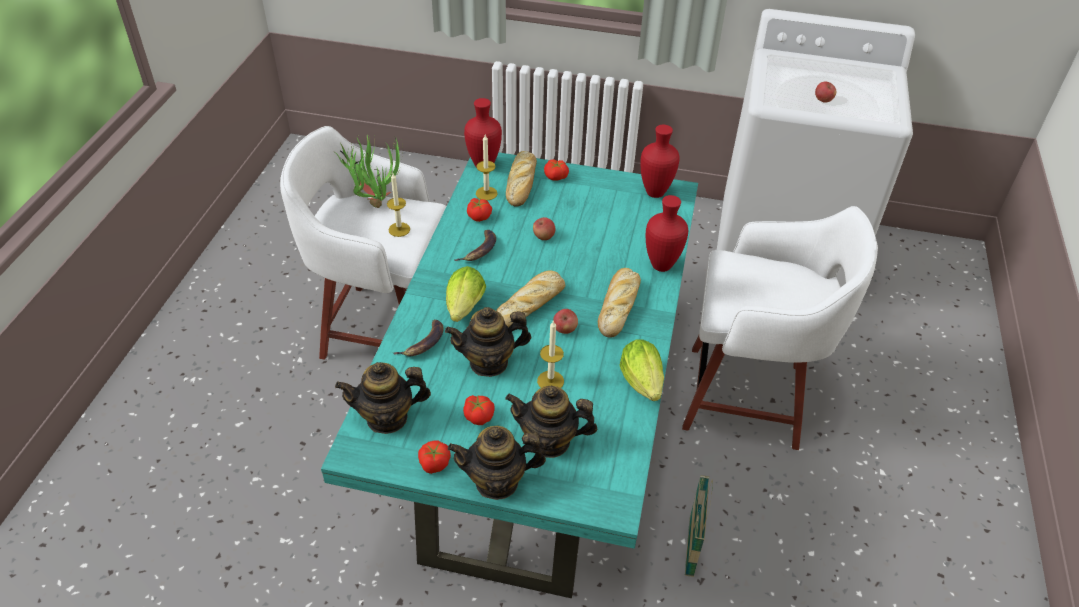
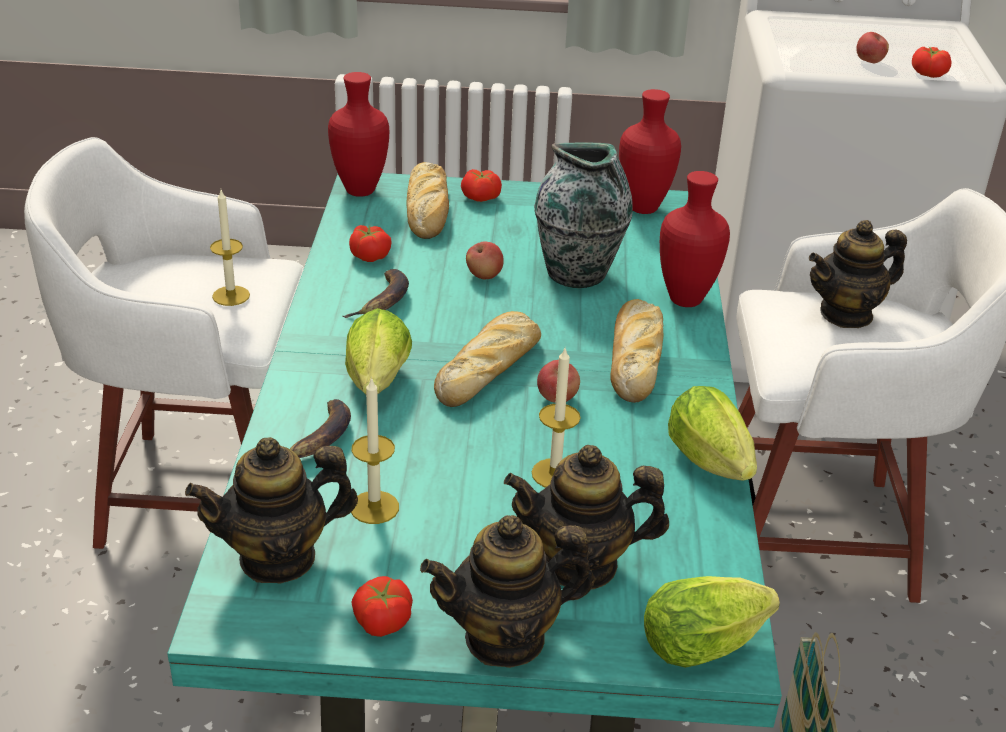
camera: 10 degrees left, 10 degrees down
potted plant [335,134,403,208] -> none
teapot [445,307,531,377] -> teapot moved to [809,220,907,328]
tomato [463,395,495,425] -> tomato moved to [912,47,951,78]
candle [476,135,498,201] -> candle moved to [351,376,399,524]
none -> vase [534,143,633,288]
none -> lettuce [644,576,780,668]

